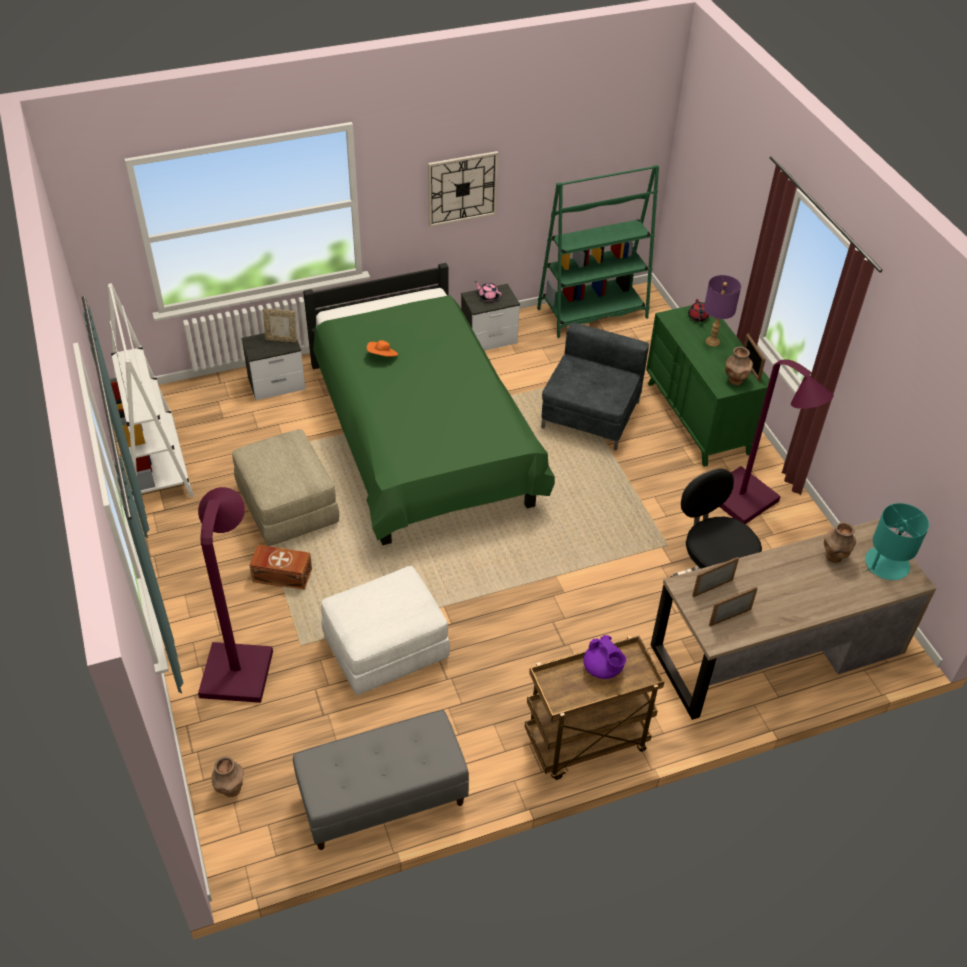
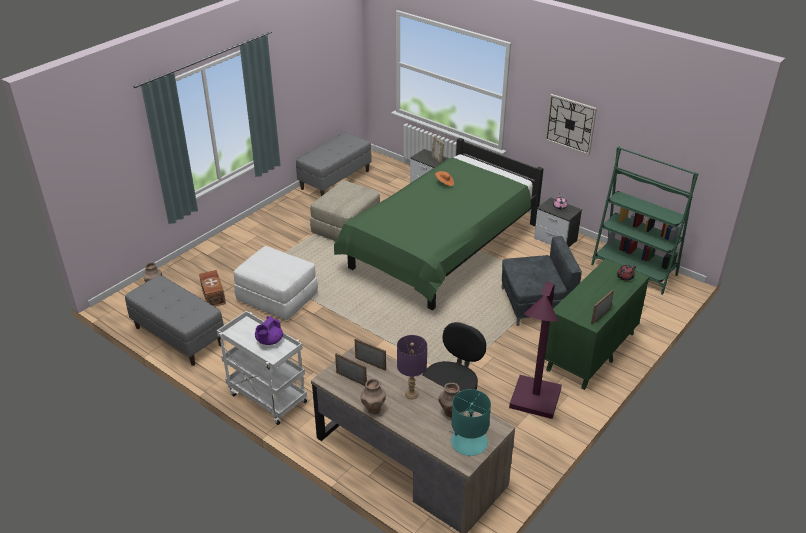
camera: 60 degrees right, 10 degrees down
white bookcase [108,283,194,512] -> grey bench [296,132,372,196]
purple floor lamp [198,487,273,703] -> none
brown storage box [249,545,312,590] -> brown storage box moved to [199,270,226,307]
brown cart [525,636,664,780] -> white cart [217,311,307,425]
purple table lamp [704,275,741,347] -> purple table lamp moved to [397,335,427,399]
brown vase [725,346,753,385] -> brown vase moved to [361,378,386,414]

